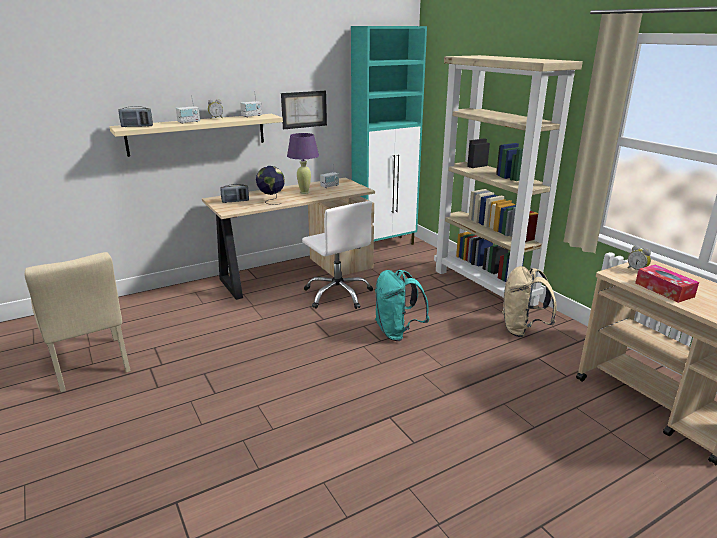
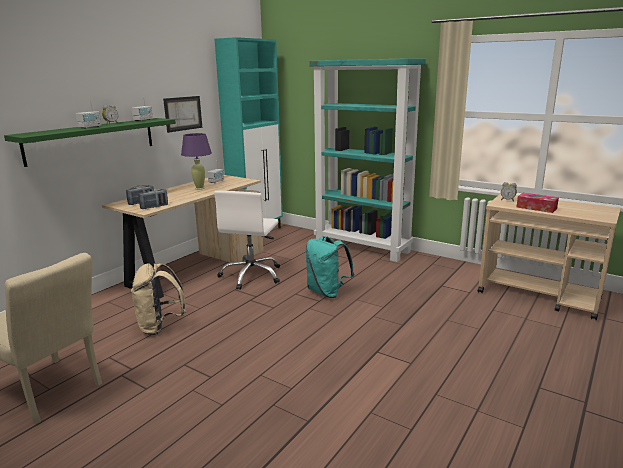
camera: 25 degrees left, 5 degrees down
beige shelf [109,114,283,157] -> green shelf [4,118,176,167]
radio [118,106,153,127] -> radio moved to [138,189,168,209]
globe [256,166,285,205] -> none
white office chair [302,201,373,309] -> white office chair turned 75 degrees clockwise [214,191,280,290]
beige bookcase [434,55,583,306] -> turquoise bookcase [309,58,426,262]
beige backpack [502,266,557,337] -> beige backpack moved to [131,263,186,335]

